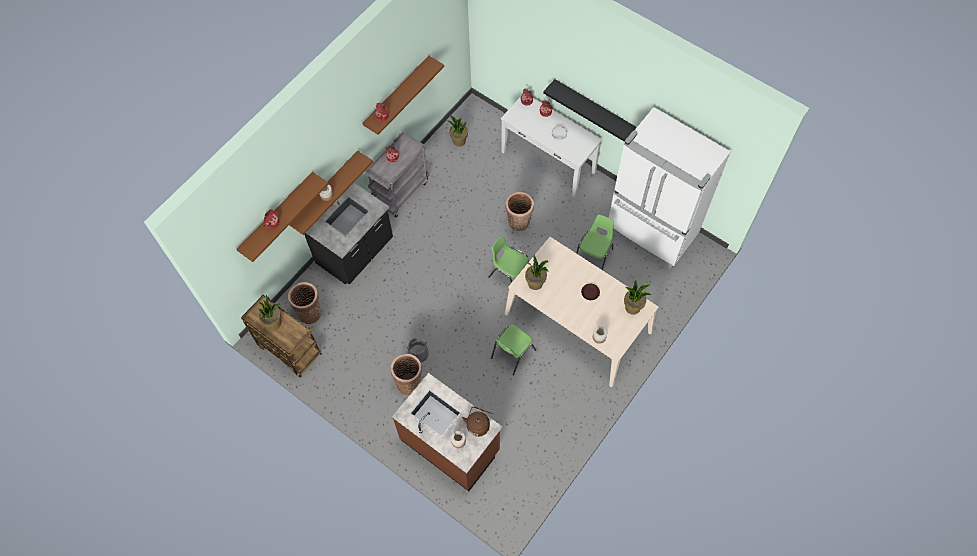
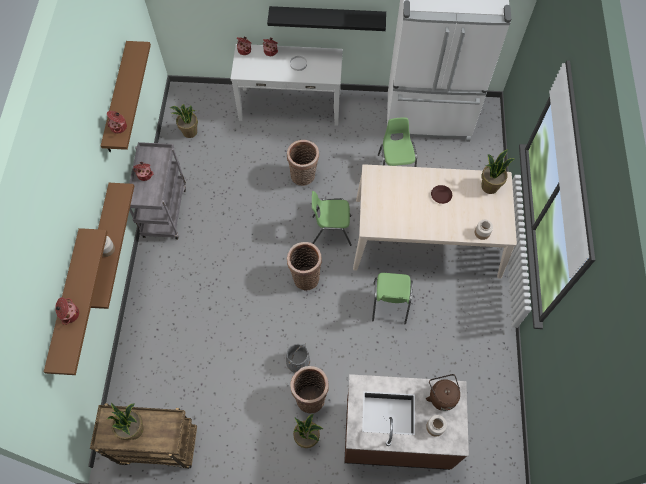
camera: 35 degrees left, 0 degrees up
basket [288,282,321,324] -> basket moved to [287,242,322,291]
black counter [304,183,393,284] -> none
potted plant [525,255,549,290] -> potted plant moved to [293,414,323,448]

